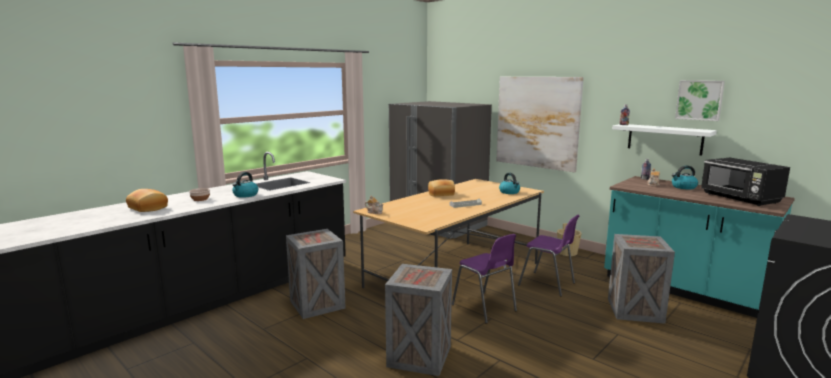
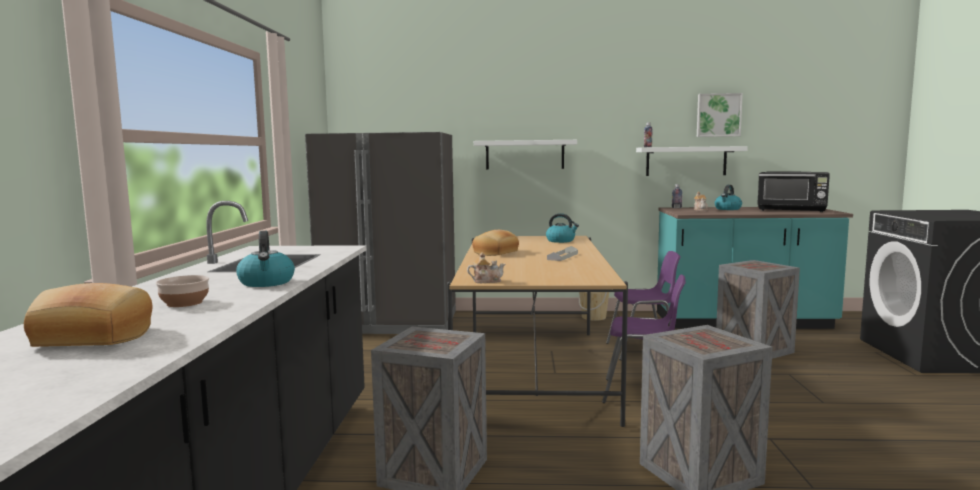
camera: 40 degrees left, 5 degrees down
picture [496,77,584,173] -> white shelf [474,140,577,169]

